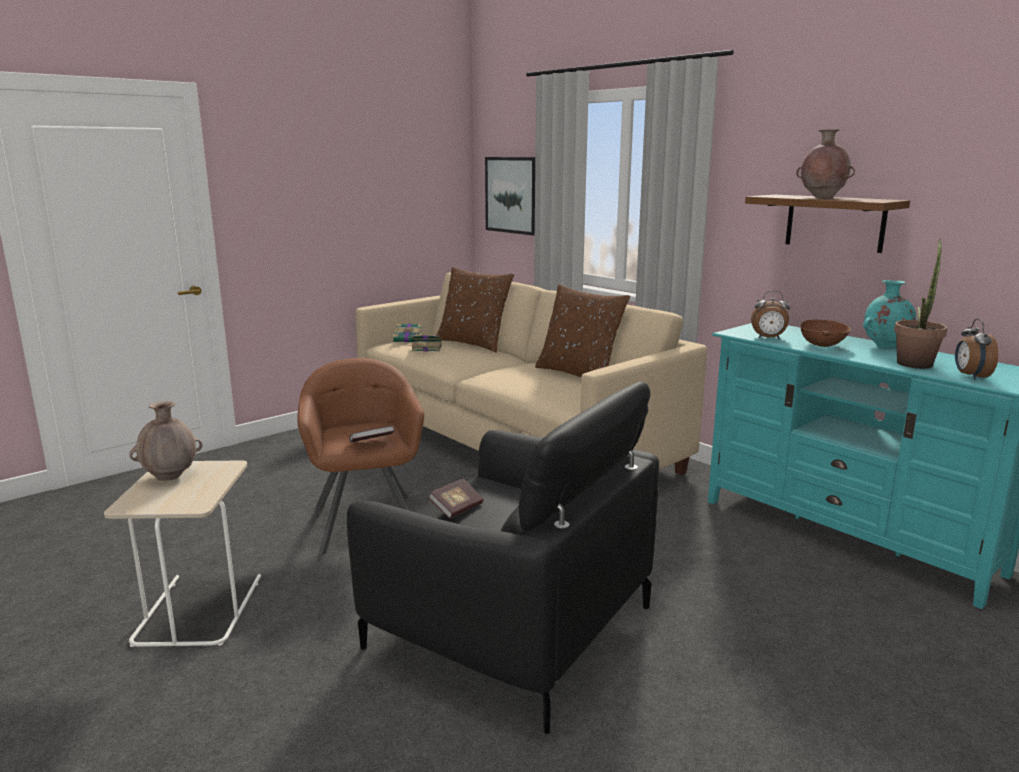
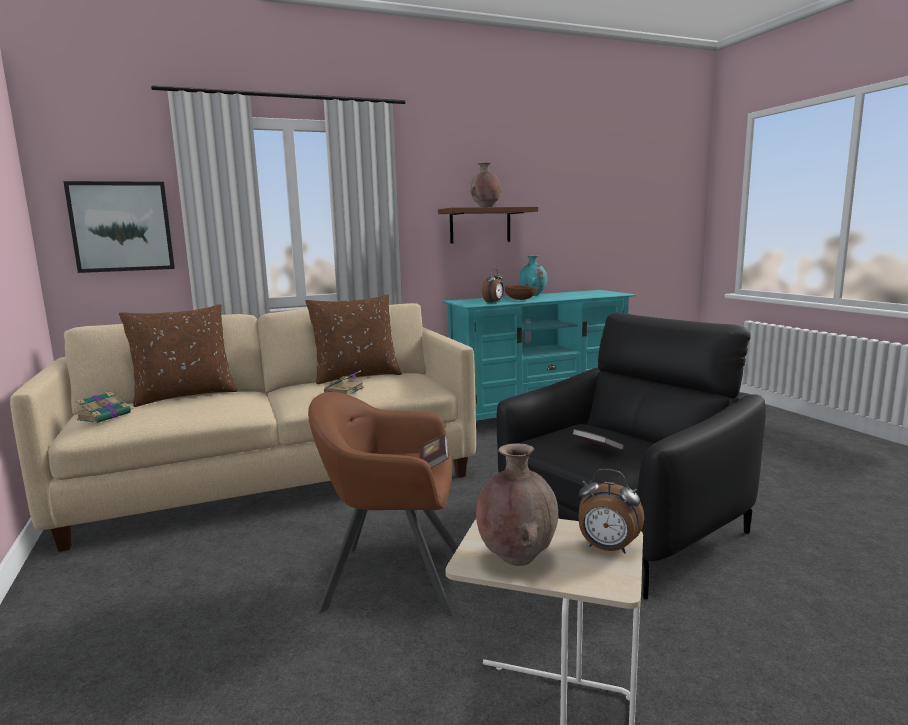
camera: 70 degrees left, 5 degrees down
book [410,335,442,351] -> book moved to [324,370,364,395]
potted plant [894,238,948,369] -> none
alarm clock [955,319,999,380] -> alarm clock moved to [578,469,644,554]

